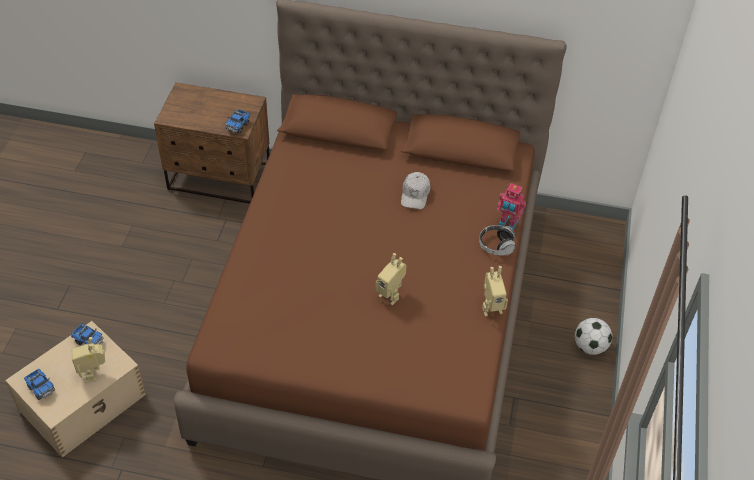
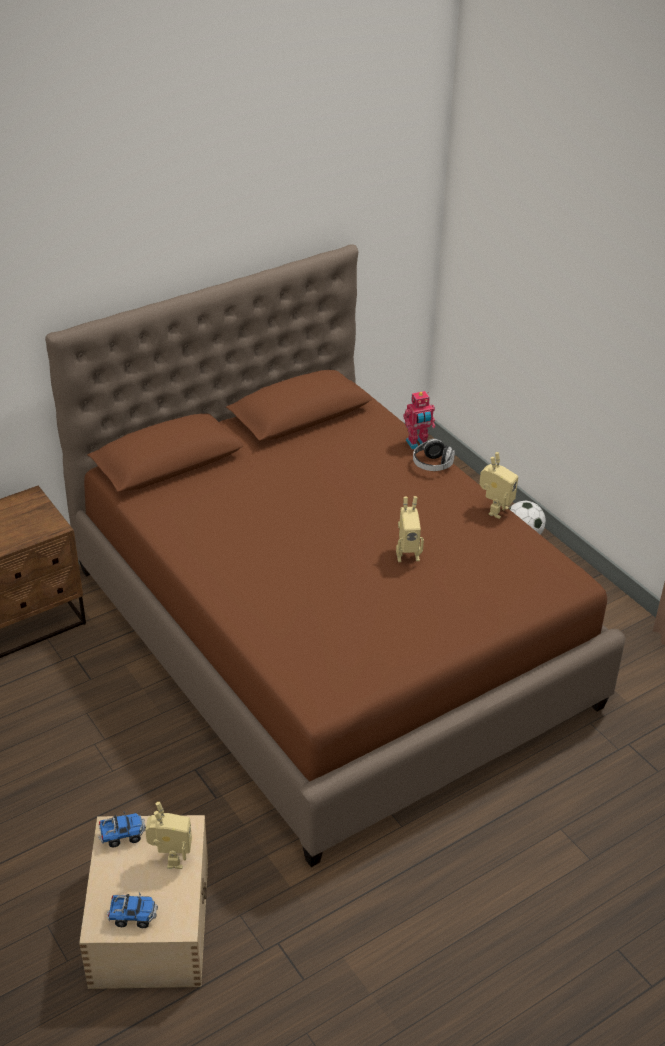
camera: 45 degrees left, 10 degrees down
toy robot [72,337,105,383] -> toy robot turned 120 degrees counterclockwise [145,802,192,869]
toy truck [225,109,250,134] -> none
white cap [401,172,430,209] -> none

